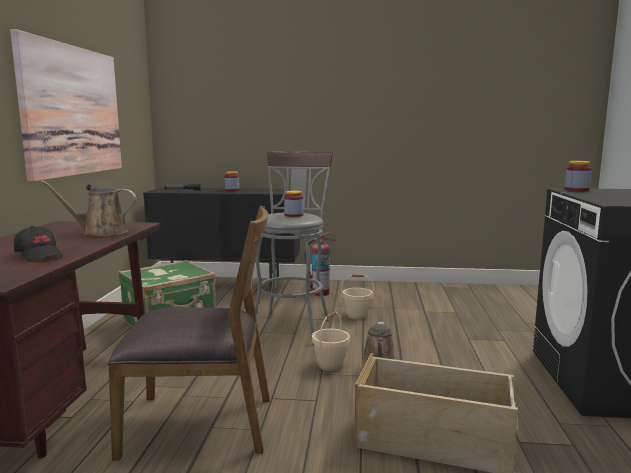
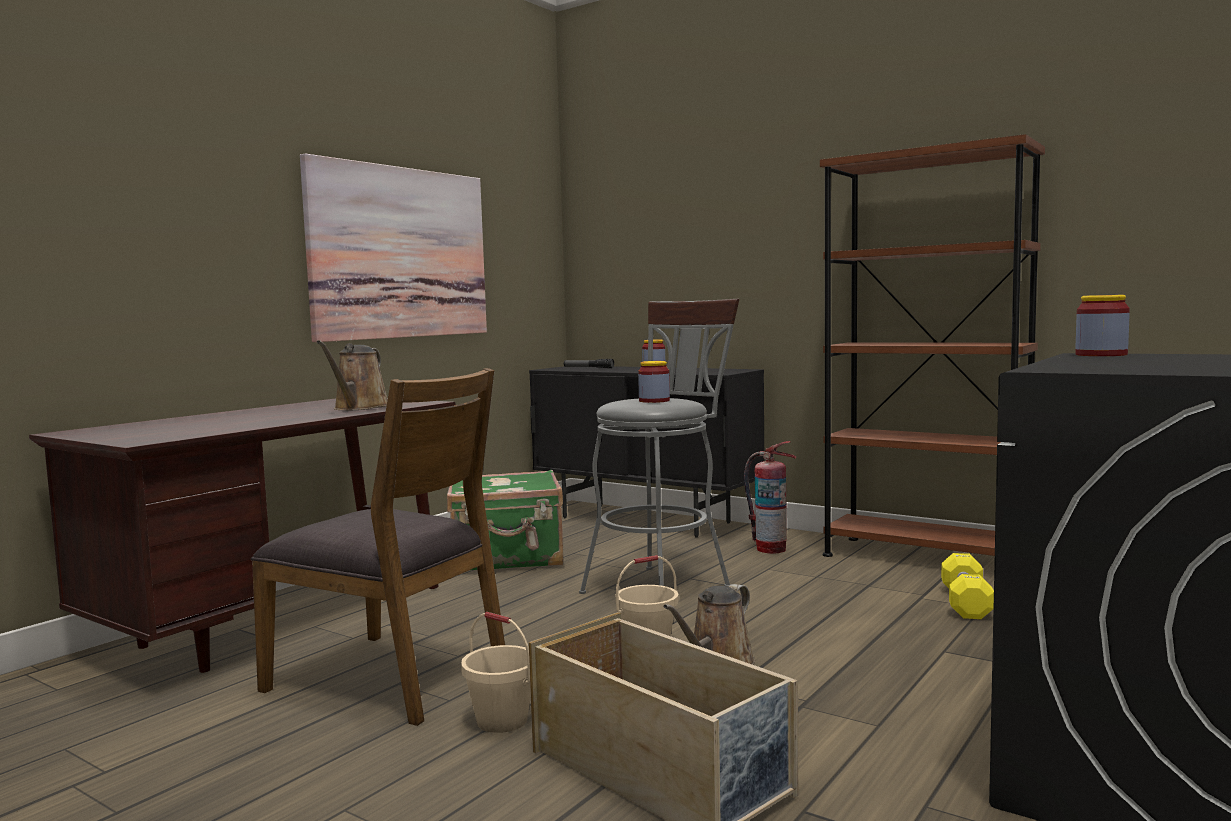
camera: 30 degrees right, 5 degrees down
black cap [14,226,63,262] -> none
brown watering can [40,180,137,236] -> brown watering can turned 105 degrees counterclockwise [317,340,388,410]
beige bucket [341,274,374,320] -> beige bucket moved to [461,612,531,733]
none -> brown bookcase [820,134,1045,557]
none -> yellow dumbbell [941,553,994,619]

